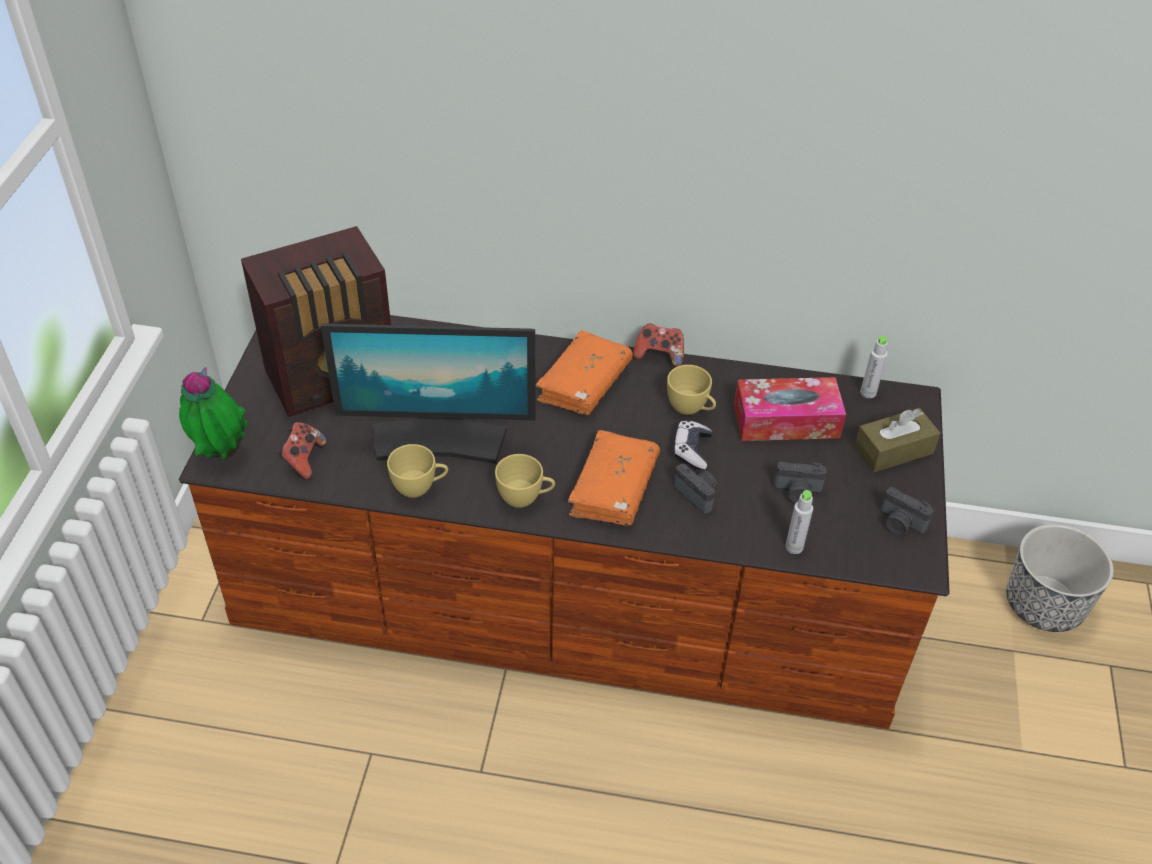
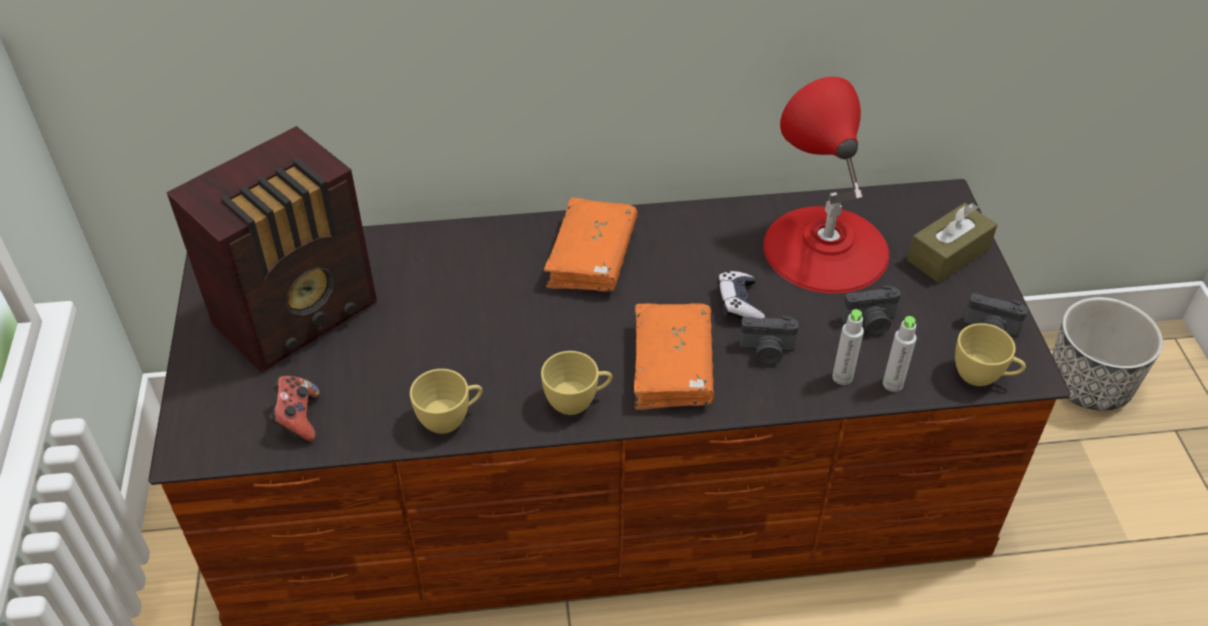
camera: 15 degrees left, 0 degrees up
potted plant [179,367,248,459] -> none
monitor [321,324,535,464] -> none
game controller [633,324,684,367] -> none
yellow cup [667,365,716,415] -> yellow cup moved to [955,323,1026,386]
camera [674,464,717,515] -> camera turned 150 degrees clockwise [739,316,798,365]
tissue box [734,377,846,441] -> red table lamp [763,77,889,294]
grey bottle [860,336,888,398] -> grey bottle moved to [832,309,864,385]

